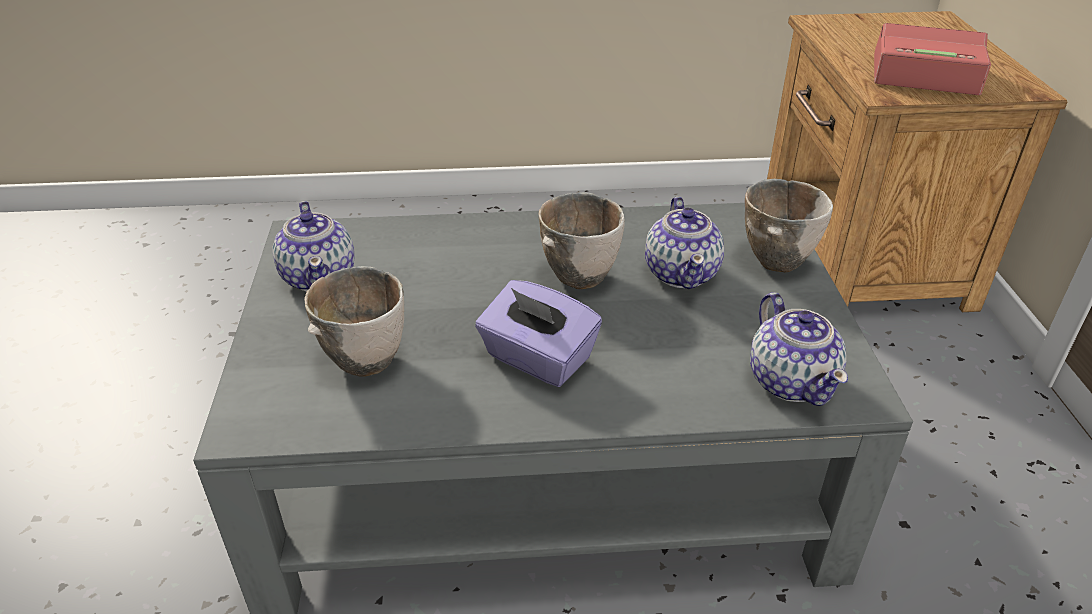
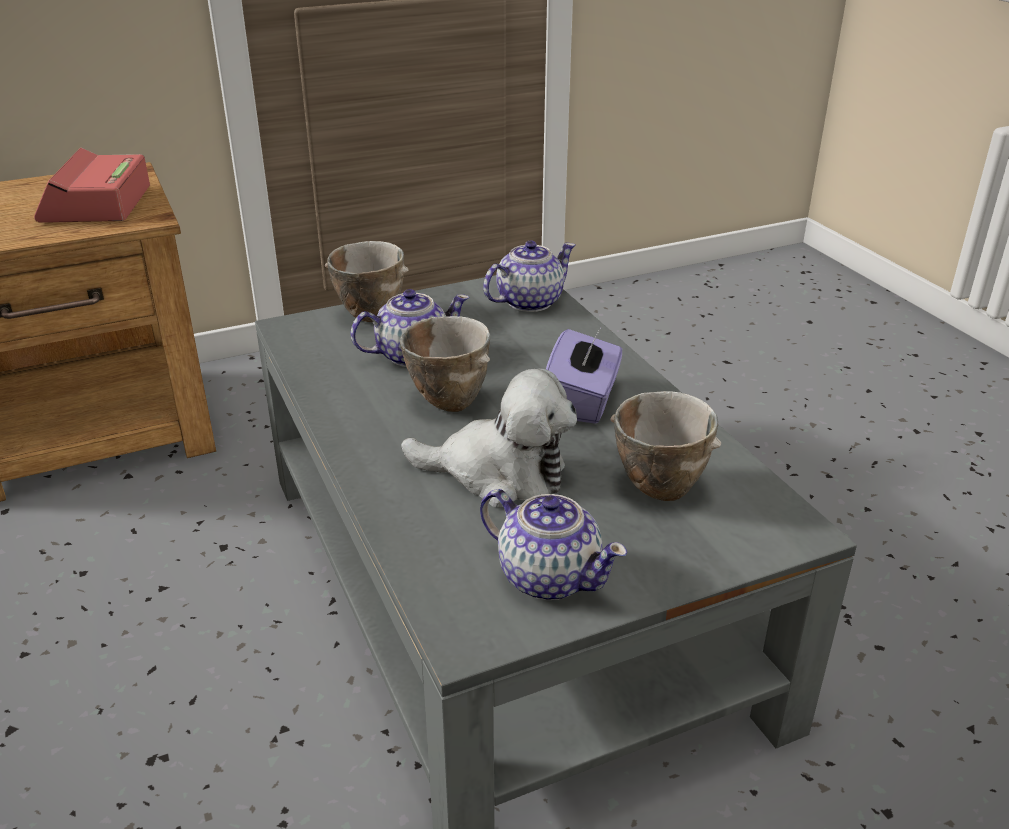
camera: 110 degrees left, 5 degrees down
teapot [272,201,355,292] -> teapot turned 75 degrees clockwise [480,489,627,600]
none -> plush toy [401,368,577,508]

